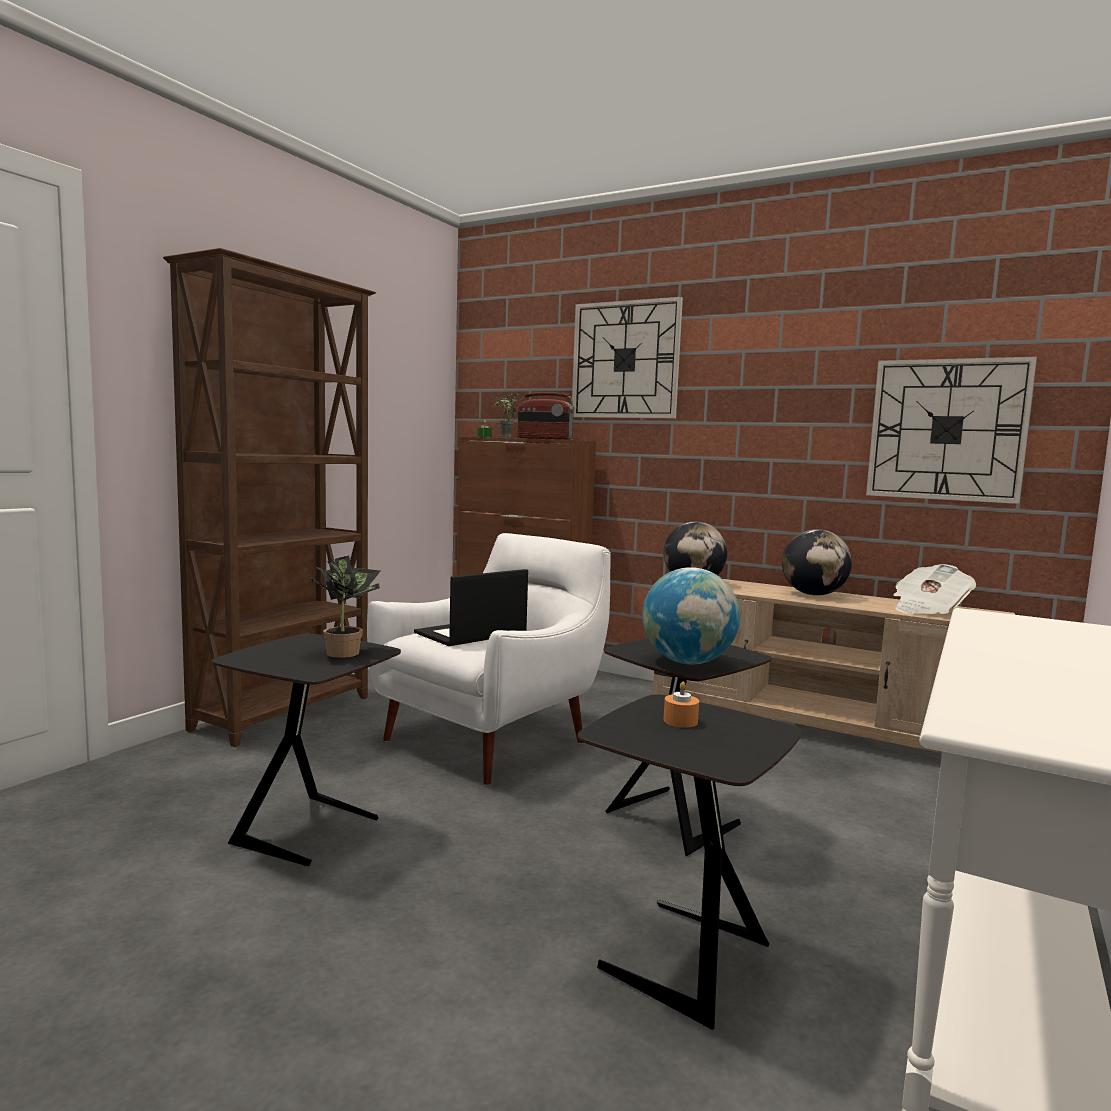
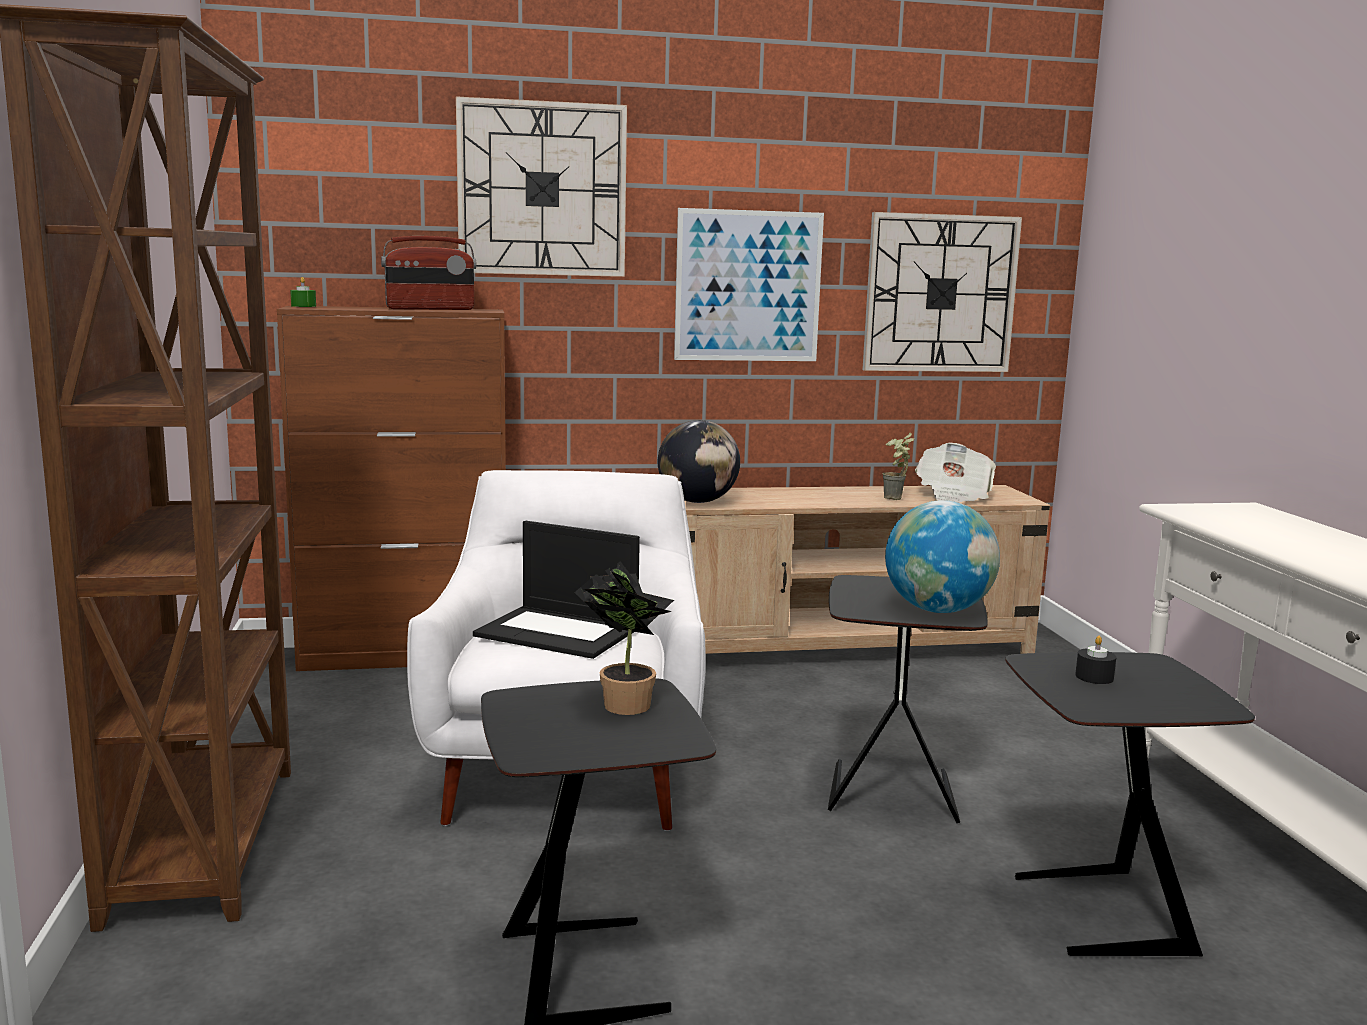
camera: 40 degrees left, 5 degrees up
laptop [414,569,528,646] -> laptop turned 75 degrees counterclockwise [473,521,640,659]
potted plant [494,393,518,438] -> potted plant moved to [883,433,914,500]
orange candle [664,682,699,728] -> black candle [1075,636,1116,684]
globe [782,529,852,596] -> none
none -> picture [674,208,824,361]

